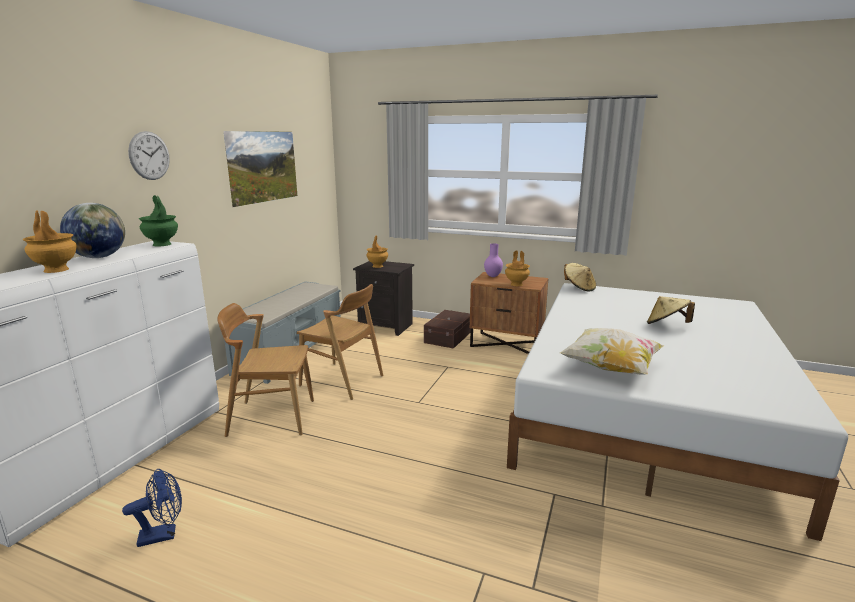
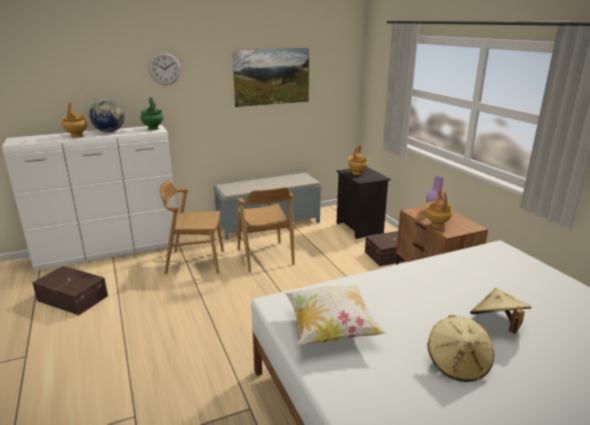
camera: 45 degrees right, 5 degrees up
blue fan [122,469,182,547] -> brown storage box [32,266,108,315]
brown chair [218,303,314,437] -> brown chair turned 45 degrees counterclockwise [160,181,224,275]
beige hat [564,263,596,291] -> beige hat moved to [427,315,494,382]

